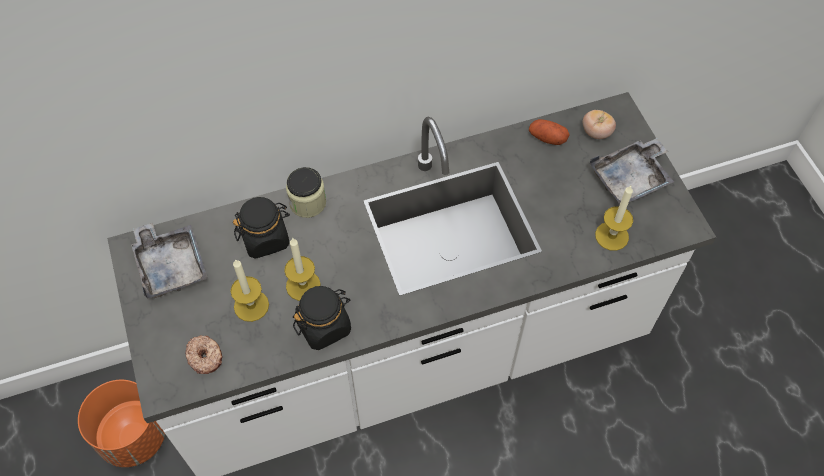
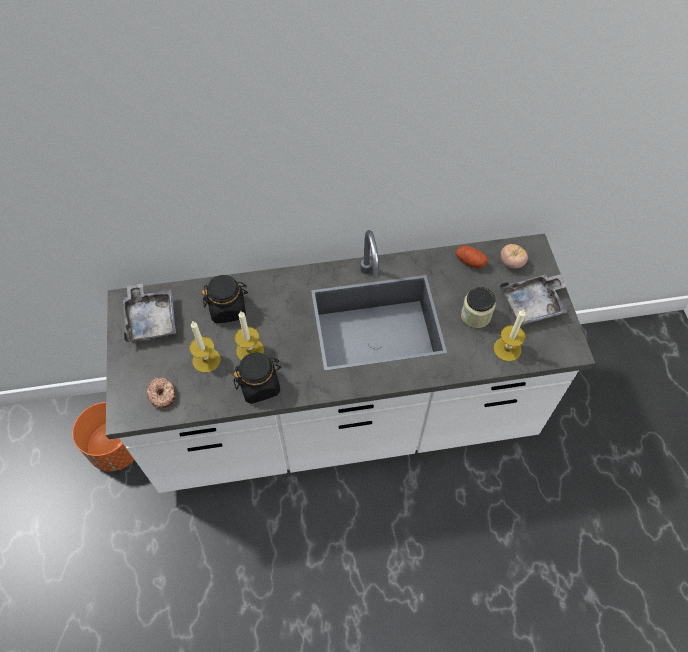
camera: 10 degrees right, 0 degrees up
jar [286,167,326,218] -> jar moved to [461,287,496,328]

